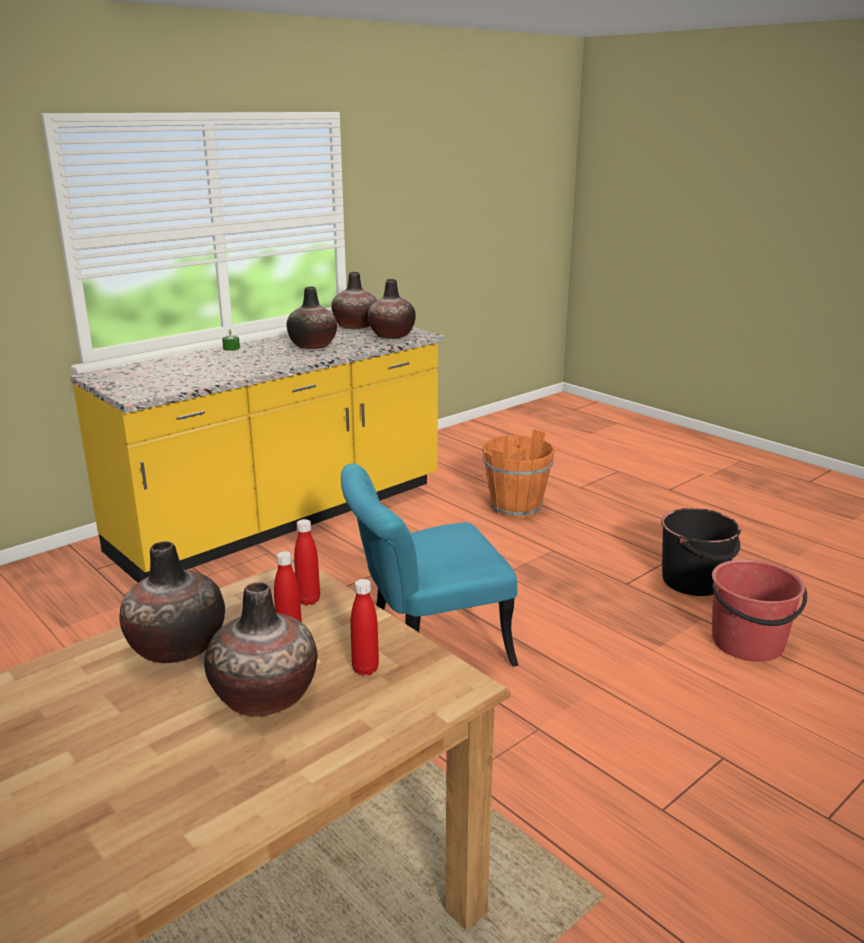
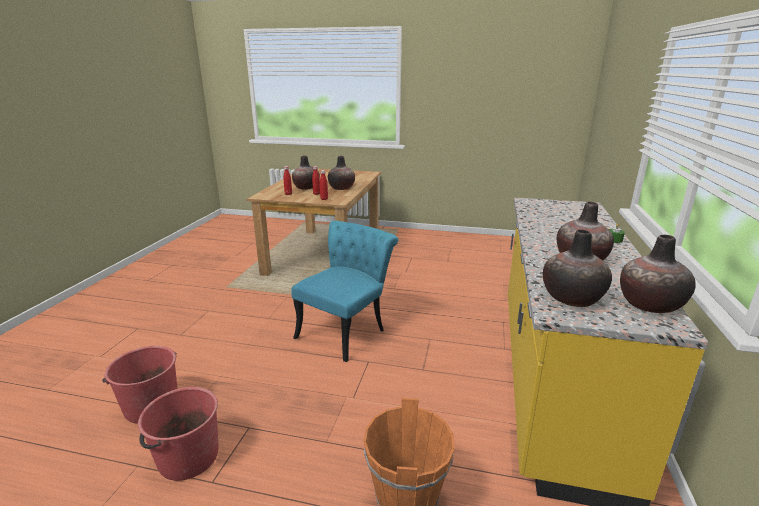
camera: 145 degrees right, 0 degrees up
black bucket [661,508,741,596] -> red bucket [138,387,218,481]

